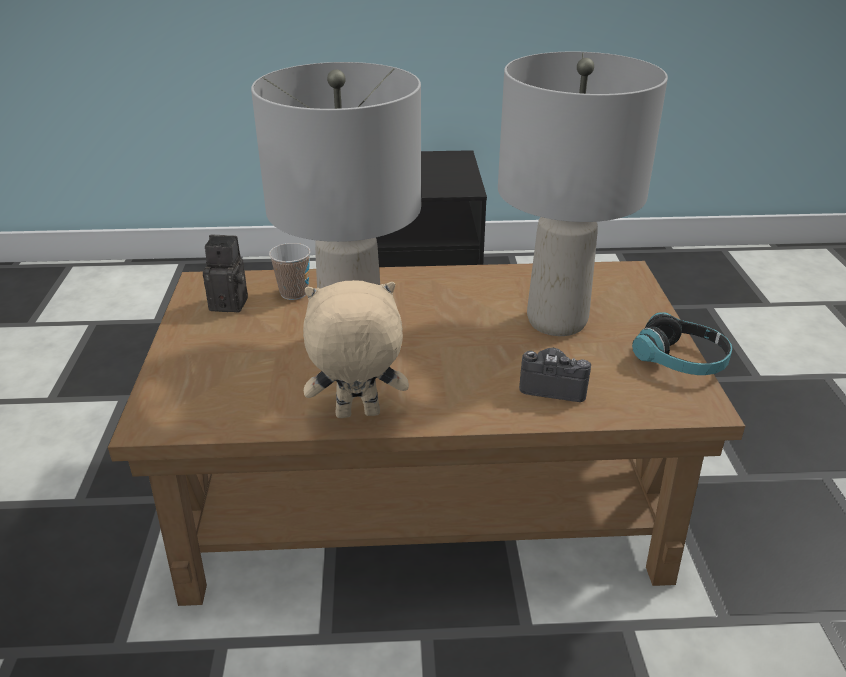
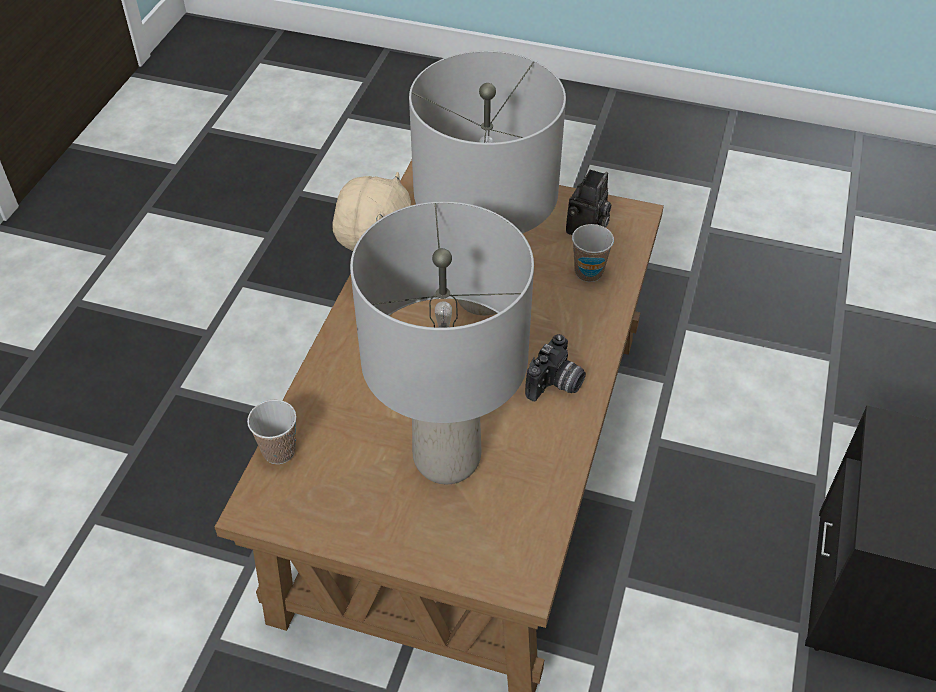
camera: 110 degrees right, 15 degrees up
camera [519,348,591,402] -> camera moved to [525,334,586,401]
headphones [632,312,732,375] -> none
none -> cup [247,400,297,464]

